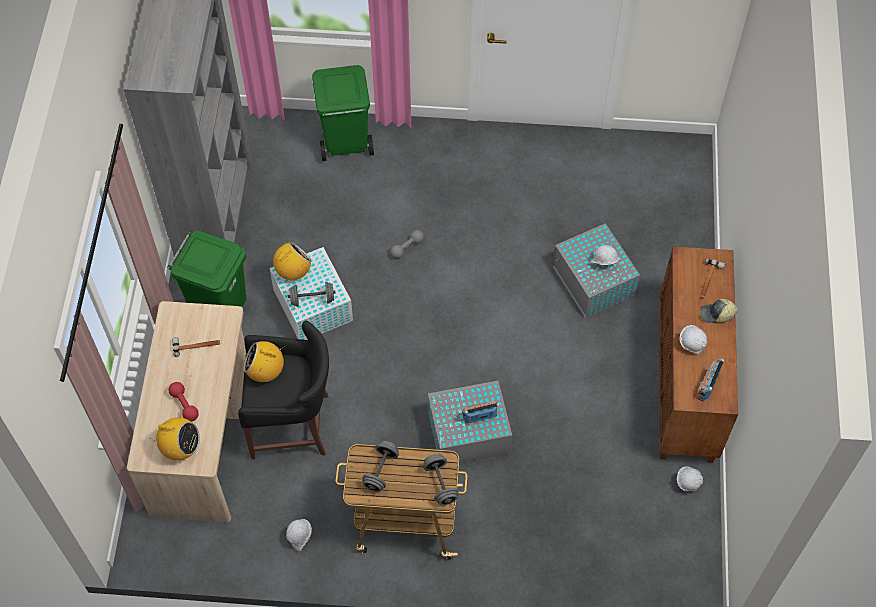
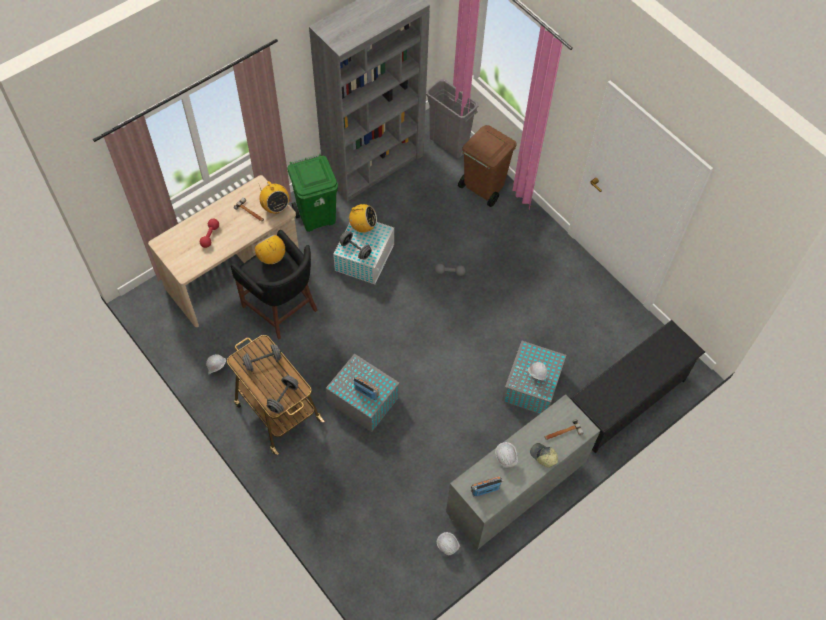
camera: 45 degrees right, 0 degrees up
radio [152,417,200,460] -> radio moved to [259,181,289,214]
green trash can [312,65,374,161] -> brown trash can [458,125,517,207]
brown cabinet [659,246,738,463] -> grey cabinet [446,394,601,550]
none -> grey trash can [426,79,478,159]
none -> black shoe rack [570,320,705,454]

